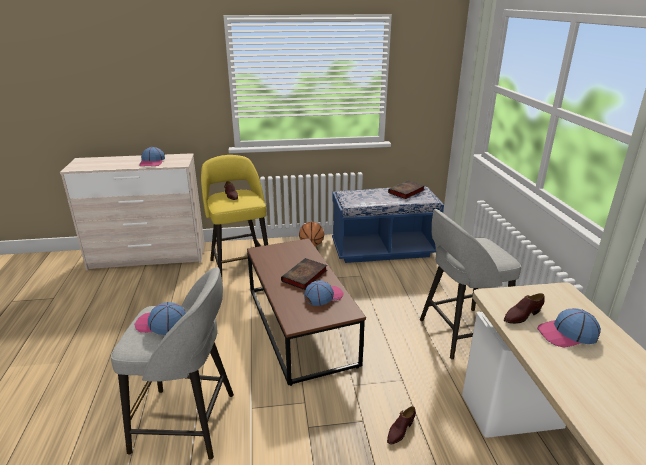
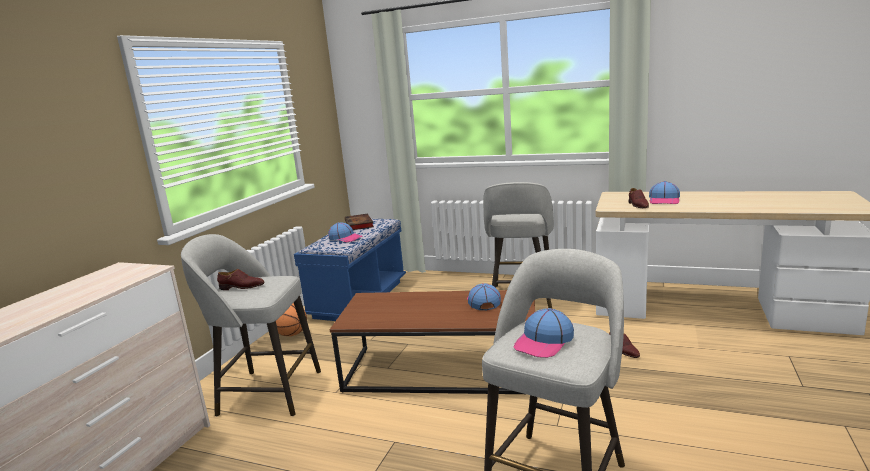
camera: 60 degrees left, 10 degrees down
cap [139,147,165,166] -> cap moved to [328,222,363,242]
yellow stool [201,155,268,277] -> grey stool [181,234,321,416]
book [281,258,327,290] -> none

